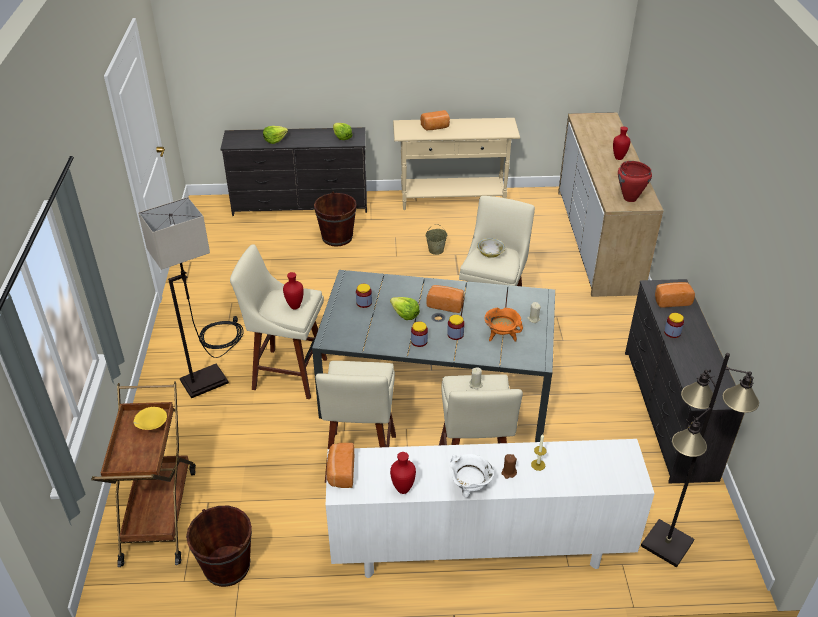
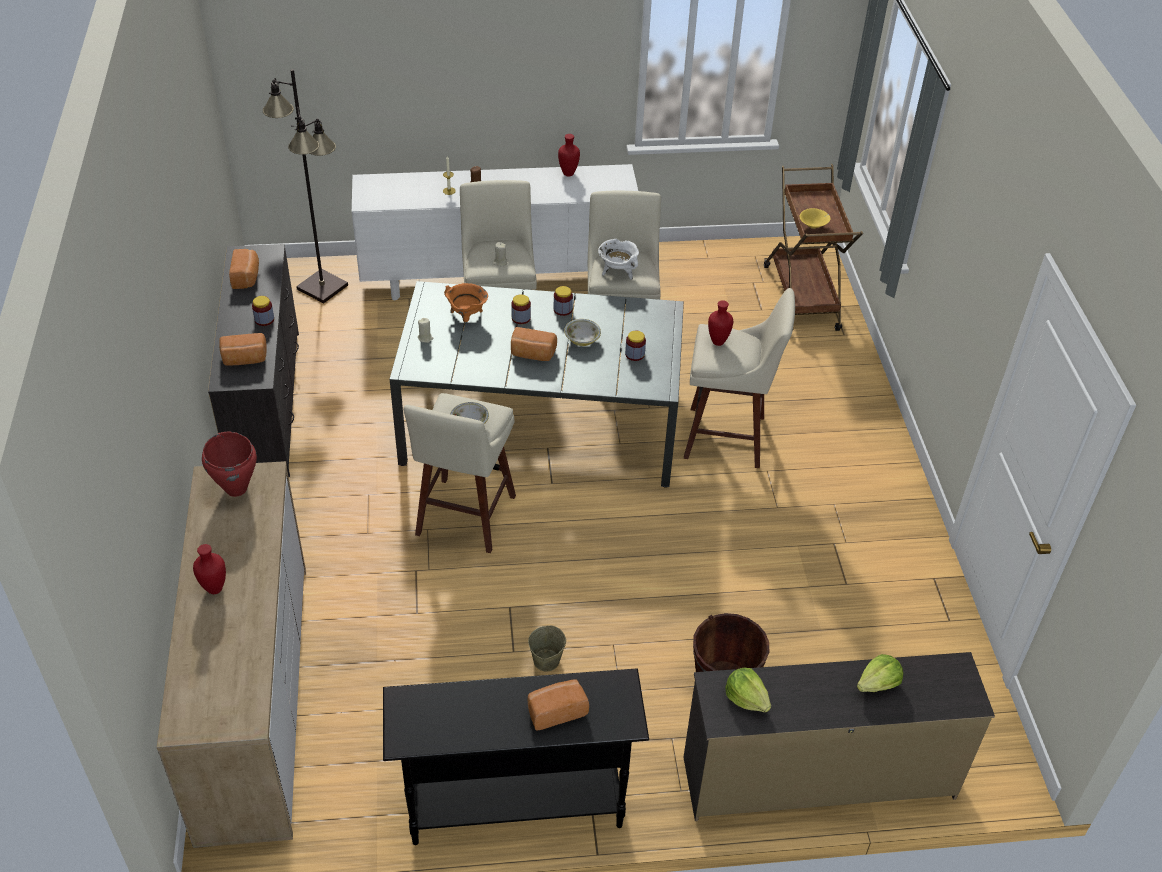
camera: 175 degrees right, 5 degrees up
floor lamp [138,197,244,398] -> none
brown bucket [186,506,252,587] -> none
bread [326,443,354,488] -> bread moved to [229,249,259,289]
lettuce [390,297,420,320] -> bowl [564,319,601,346]
beige console table [393,118,520,210] -> black console table [383,668,649,845]
white cooking pot [450,454,494,497] -> white cooking pot moved to [598,239,639,280]

